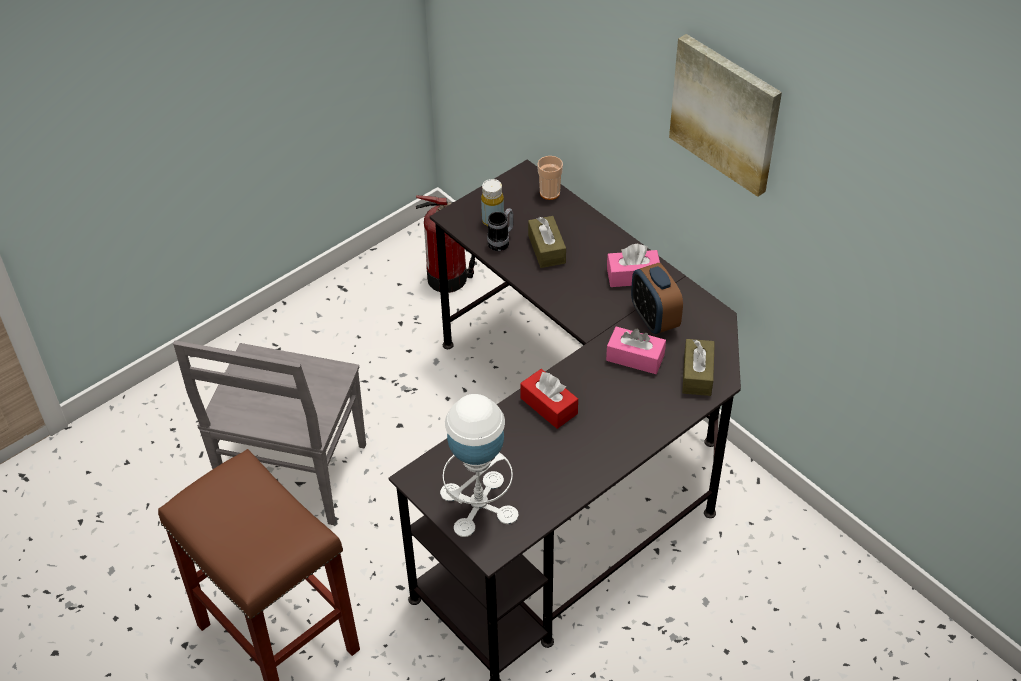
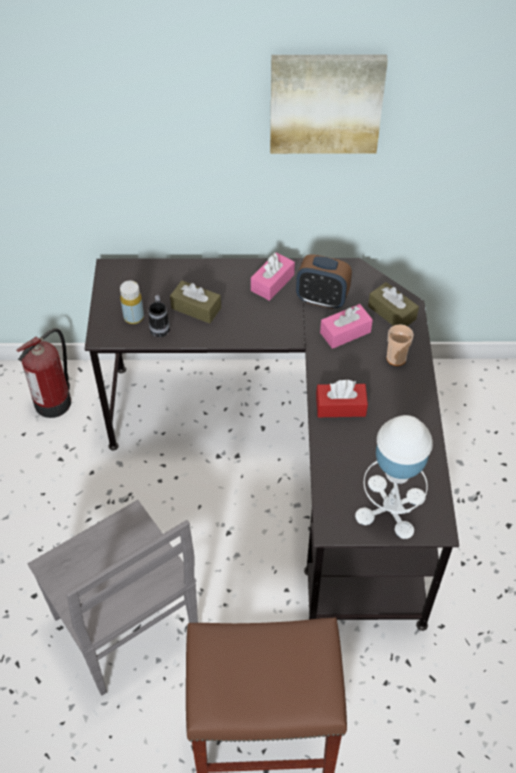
camera: 50 degrees left, 5 degrees up
cup [537,156,563,200] -> cup moved to [386,324,414,366]

